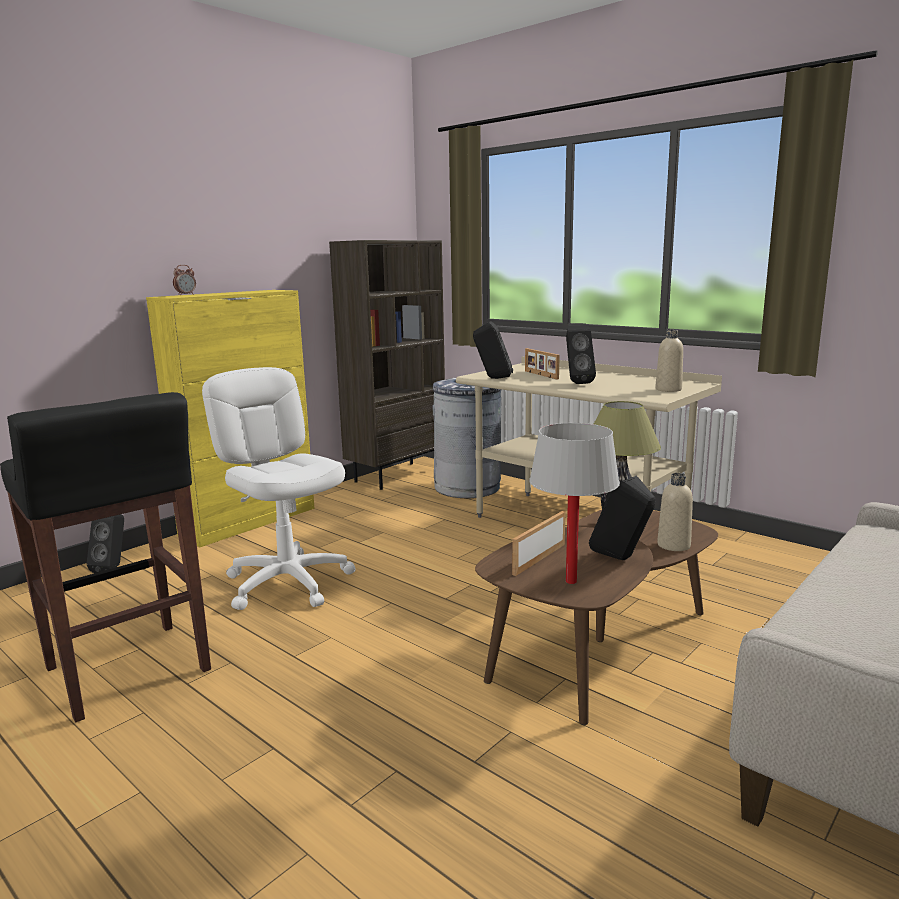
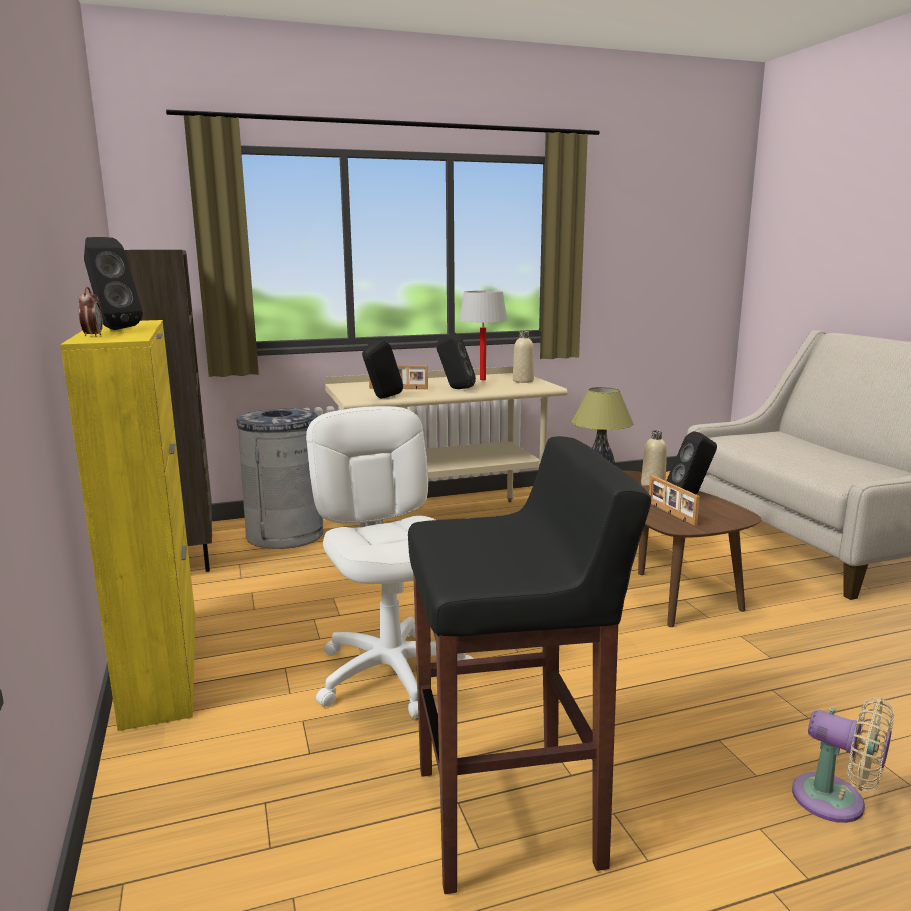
camera: 60 degrees left, 0 degrees up
black speaker [87,514,124,573] -> black speaker moved to [84,237,143,330]
white office chair [202,367,356,610] -> white office chair turned 75 degrees clockwise [306,406,474,718]
white table lamp [529,423,620,584] -> white table lamp moved to [459,291,508,380]
none -> beige fan [792,698,894,823]

